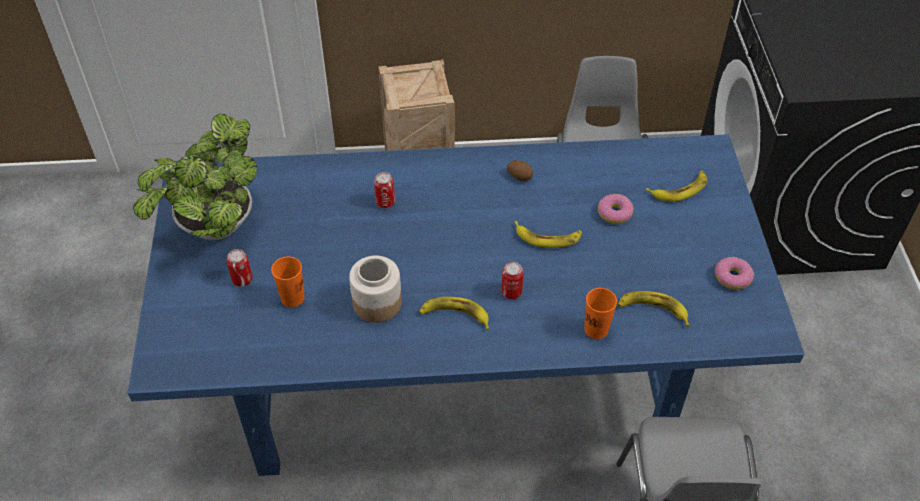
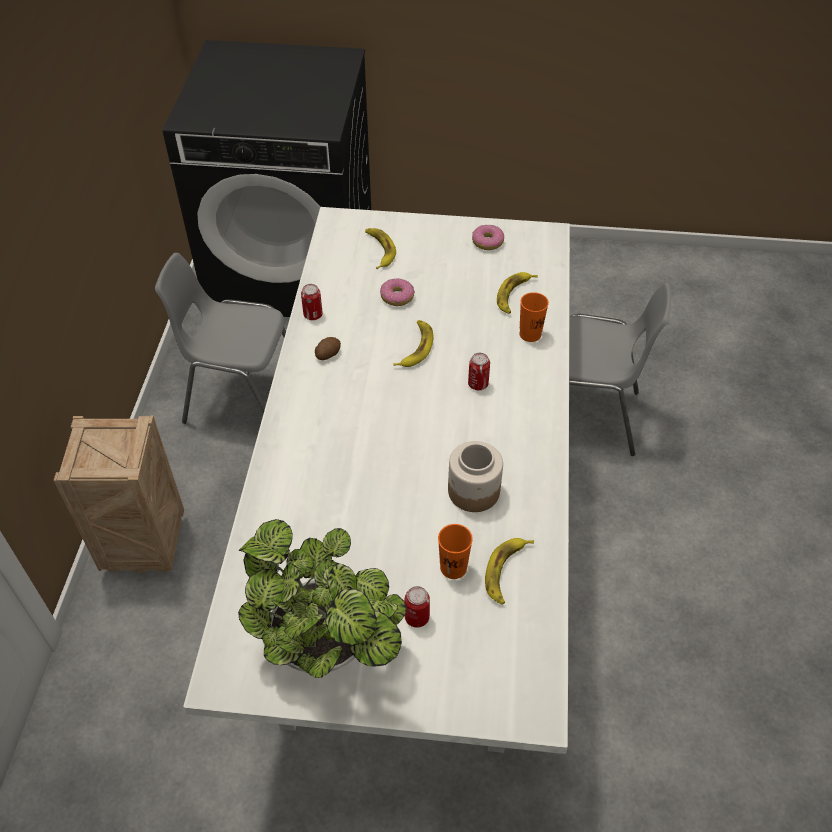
camera: 80 degrees left, 0 degrees up
blue dining table [128,134,804,476] -> white dining table [183,207,570,754]
can [374,172,395,208] -> can moved to [301,284,323,320]
banana [419,297,489,330] -> banana moved to [485,538,534,605]

